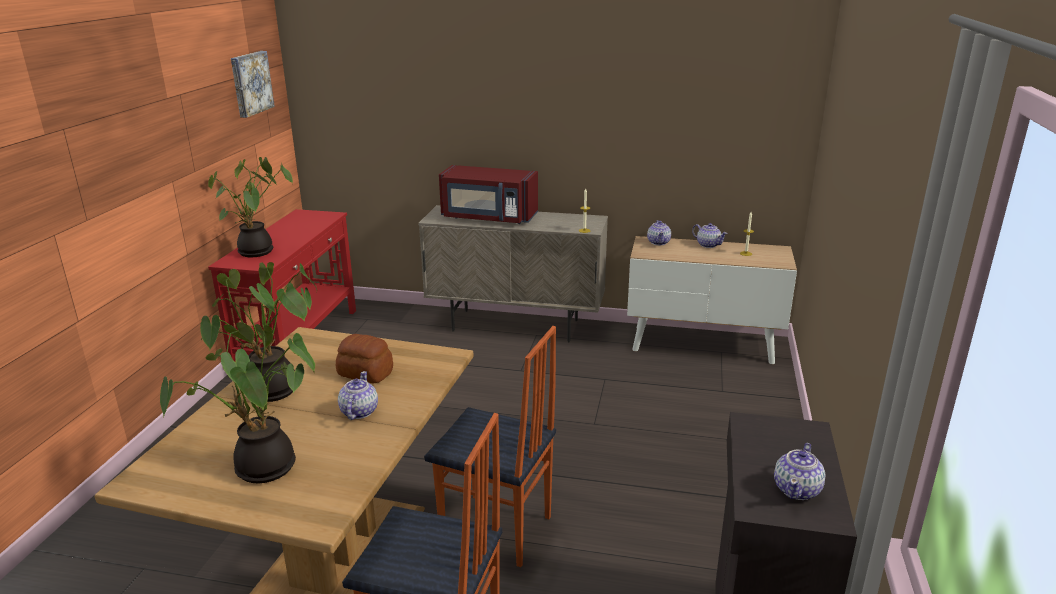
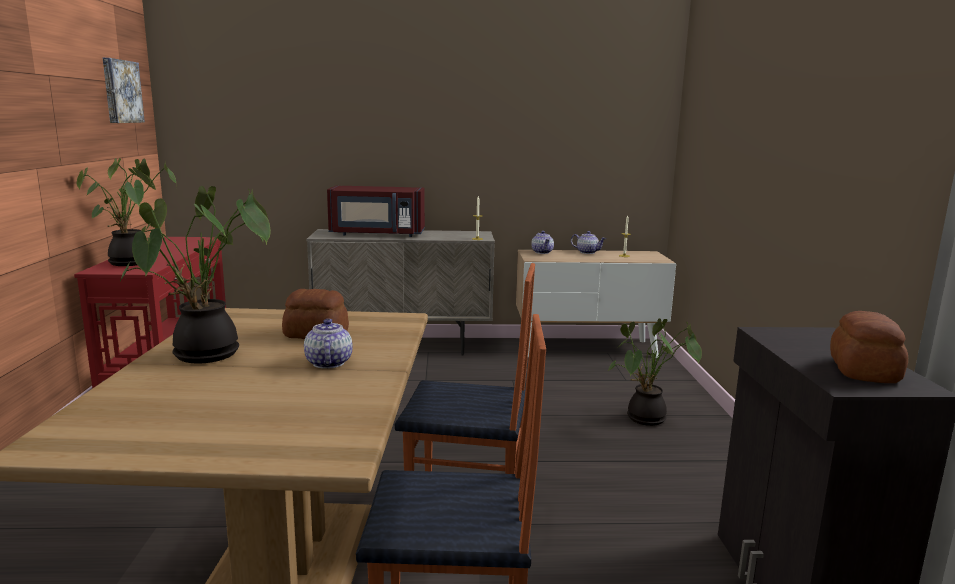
camera: 15 degrees left, 10 degrees down
potted plant [160,322,315,483] -> potted plant moved to [608,318,702,426]
teapot [774,443,825,500] -> bread [830,311,908,383]

